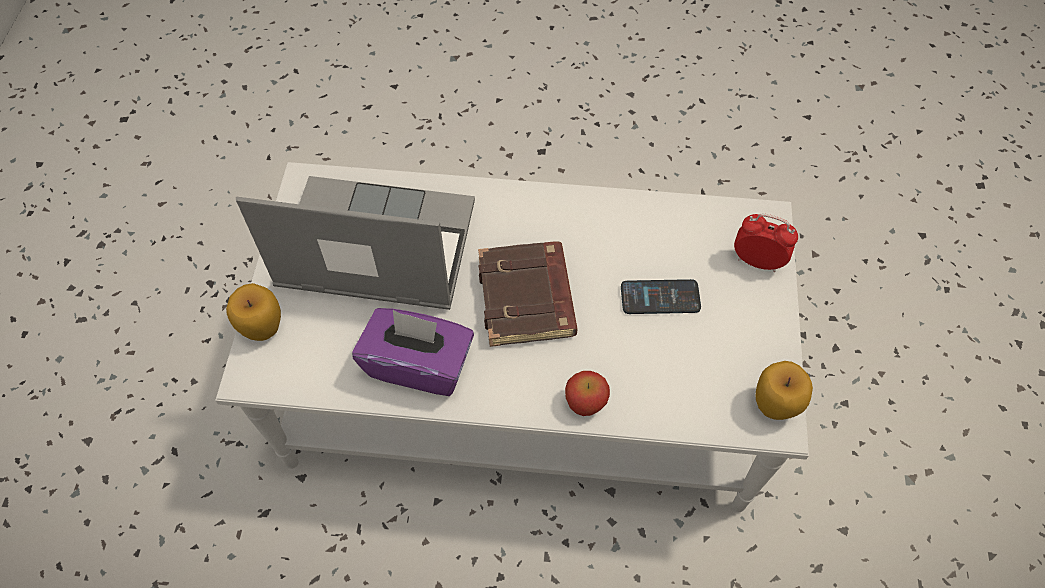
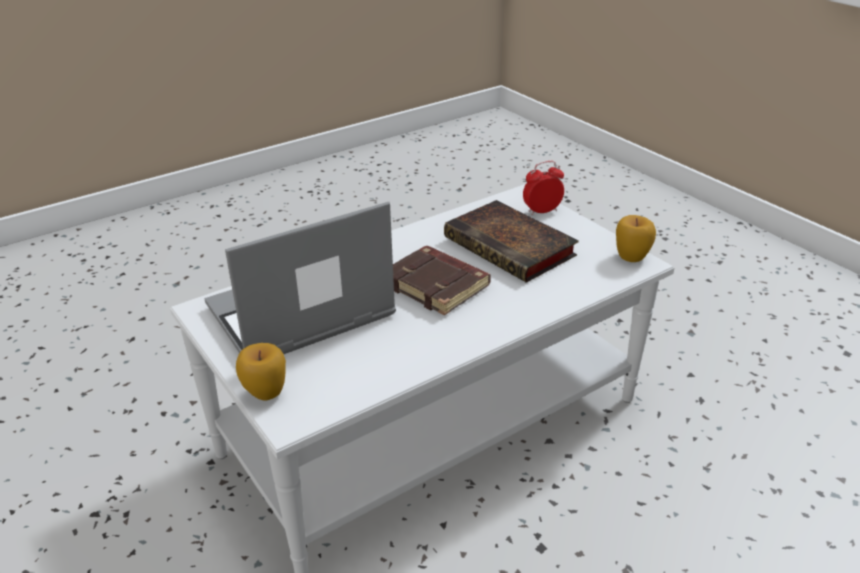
camera: 40 degrees left, 25 degrees down
purple tissue box [352,308,474,396] -> none
apple [565,371,610,416] -> none
phone [621,279,701,314] -> book [444,200,579,283]

